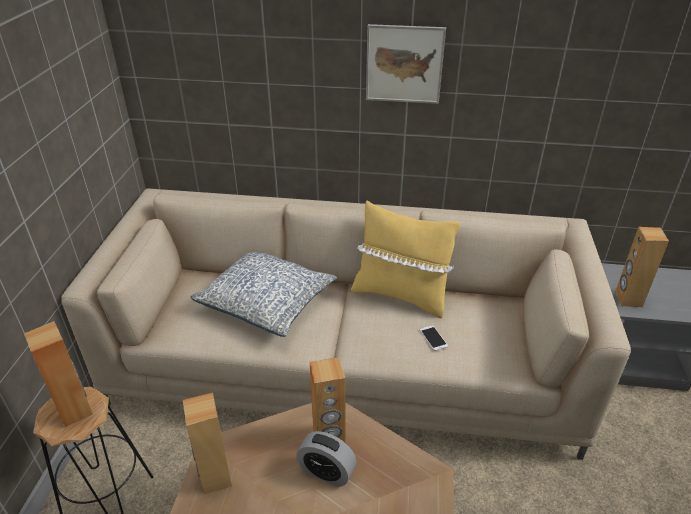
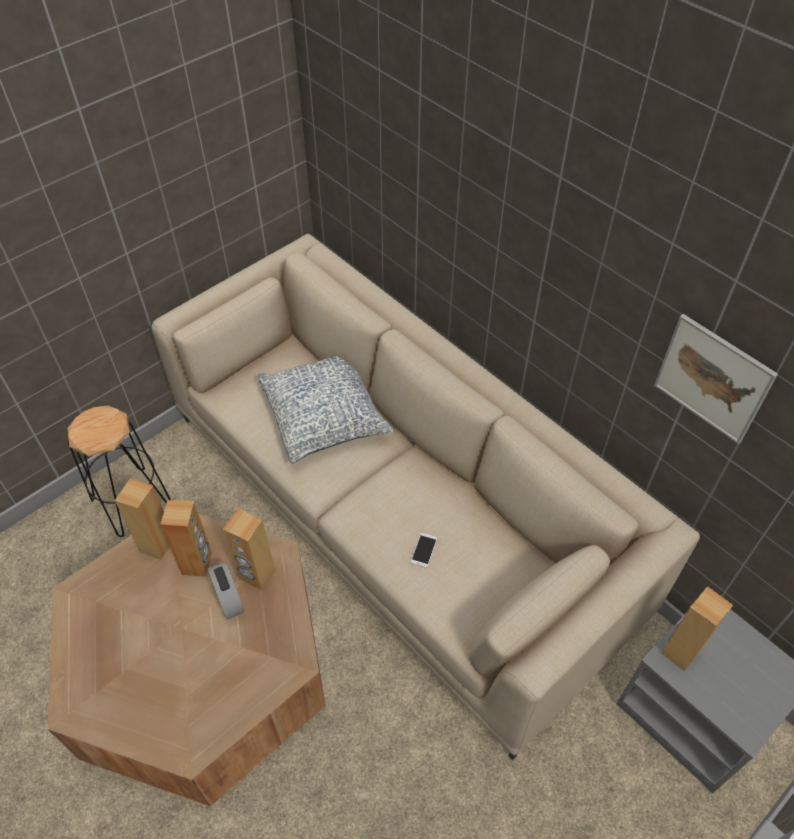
camera: 40 degrees right, 15 degrees up
brown speaker [24,321,93,427] -> brown speaker moved to [160,500,212,577]
yellow pillow [351,200,460,318] -> none
picture [366,24,446,104] -> picture moved to [654,314,778,444]

